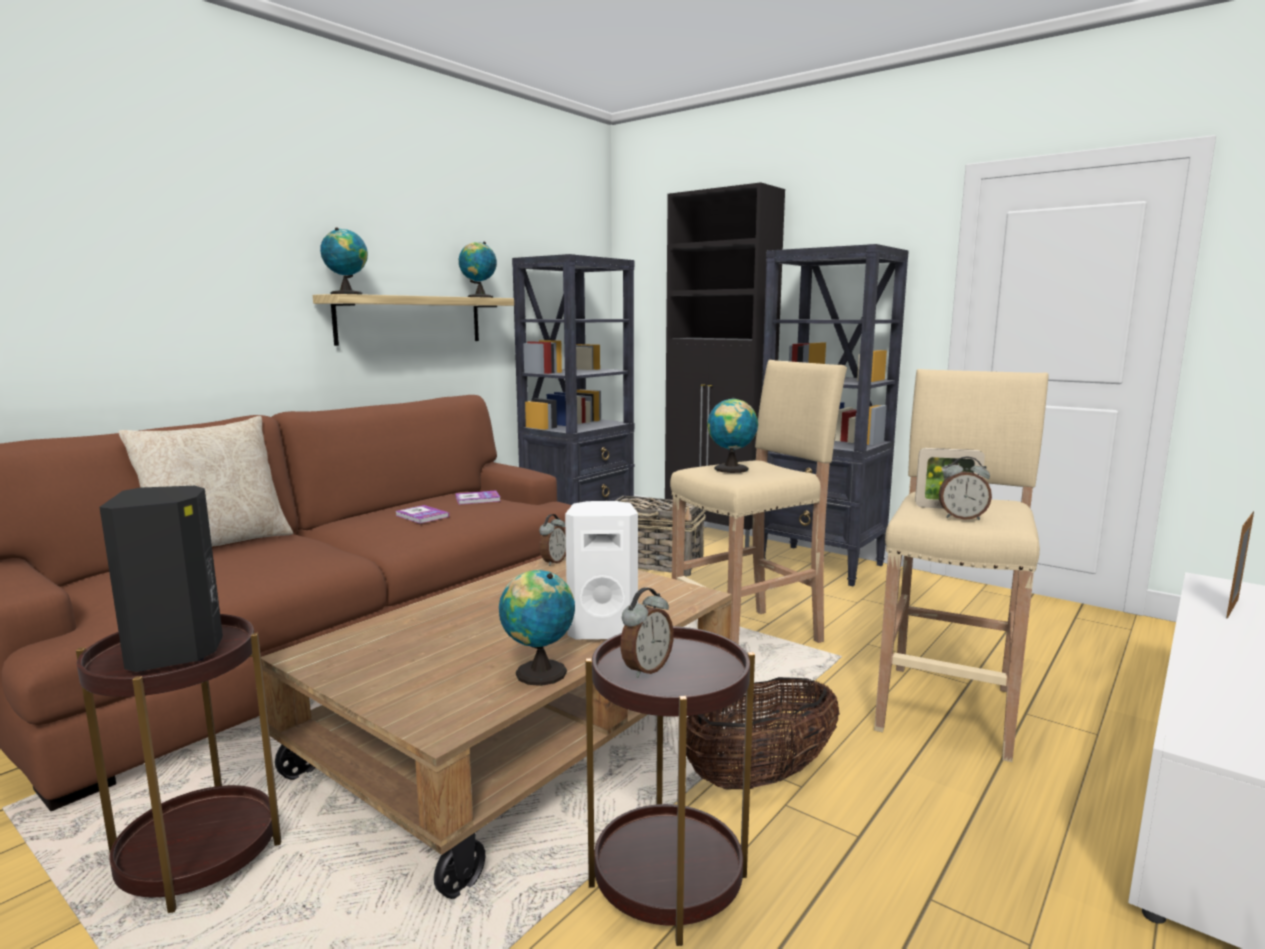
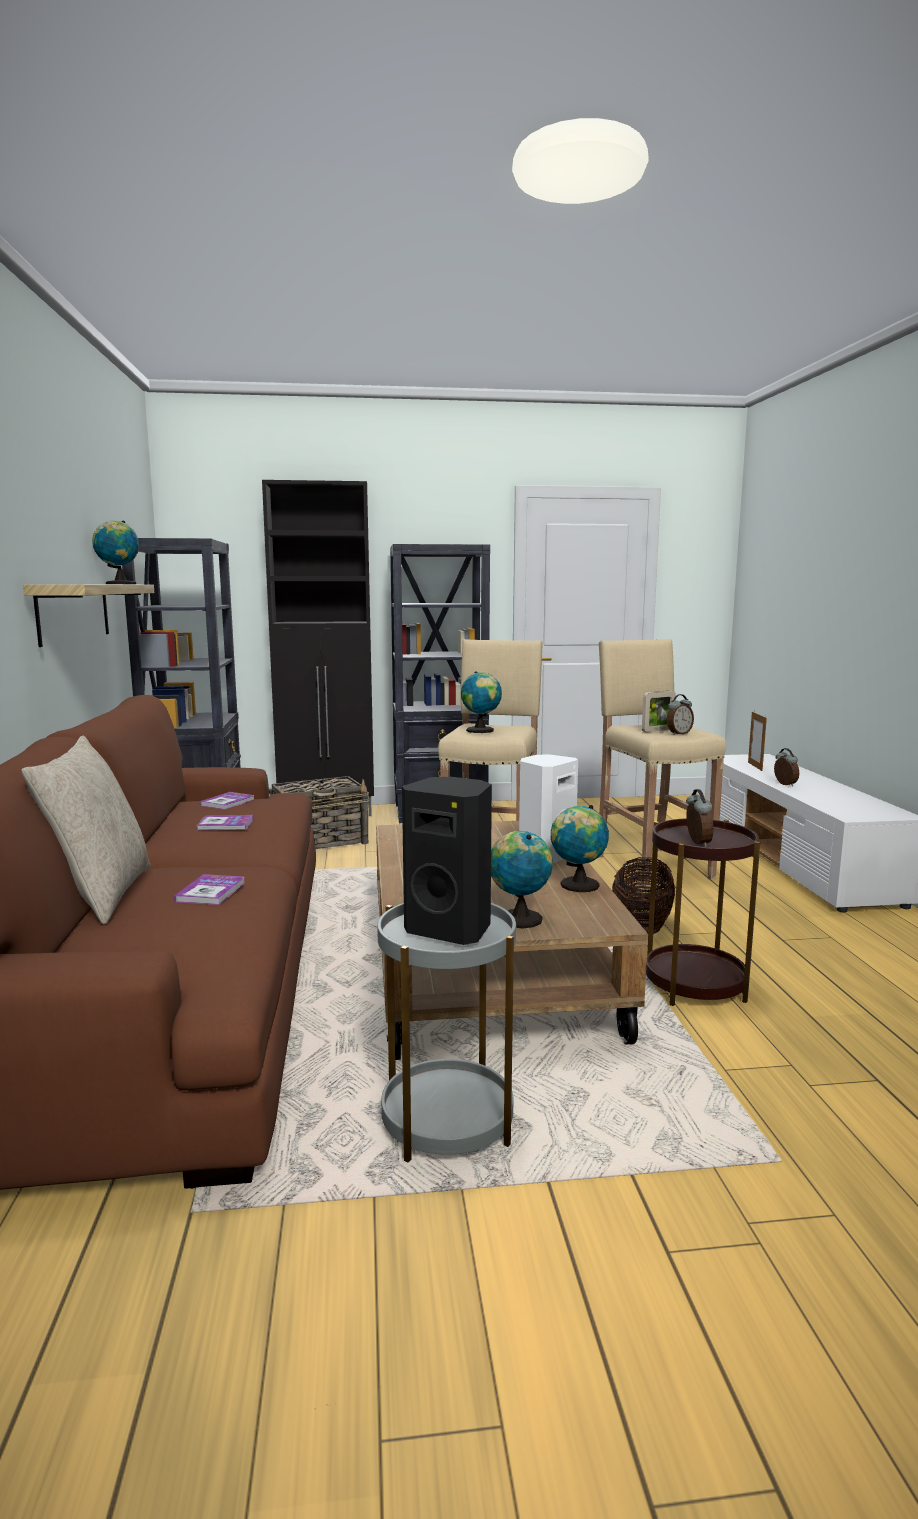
camera: 45 degrees left, 0 degrees up
brown side table [76,614,282,913] -> grey side table [377,903,516,1163]
globe [320,227,368,294] -> globe moved to [491,831,553,928]
alarm clock [539,514,566,566] -> alarm clock moved to [774,748,799,787]
none -> book [174,874,245,905]

